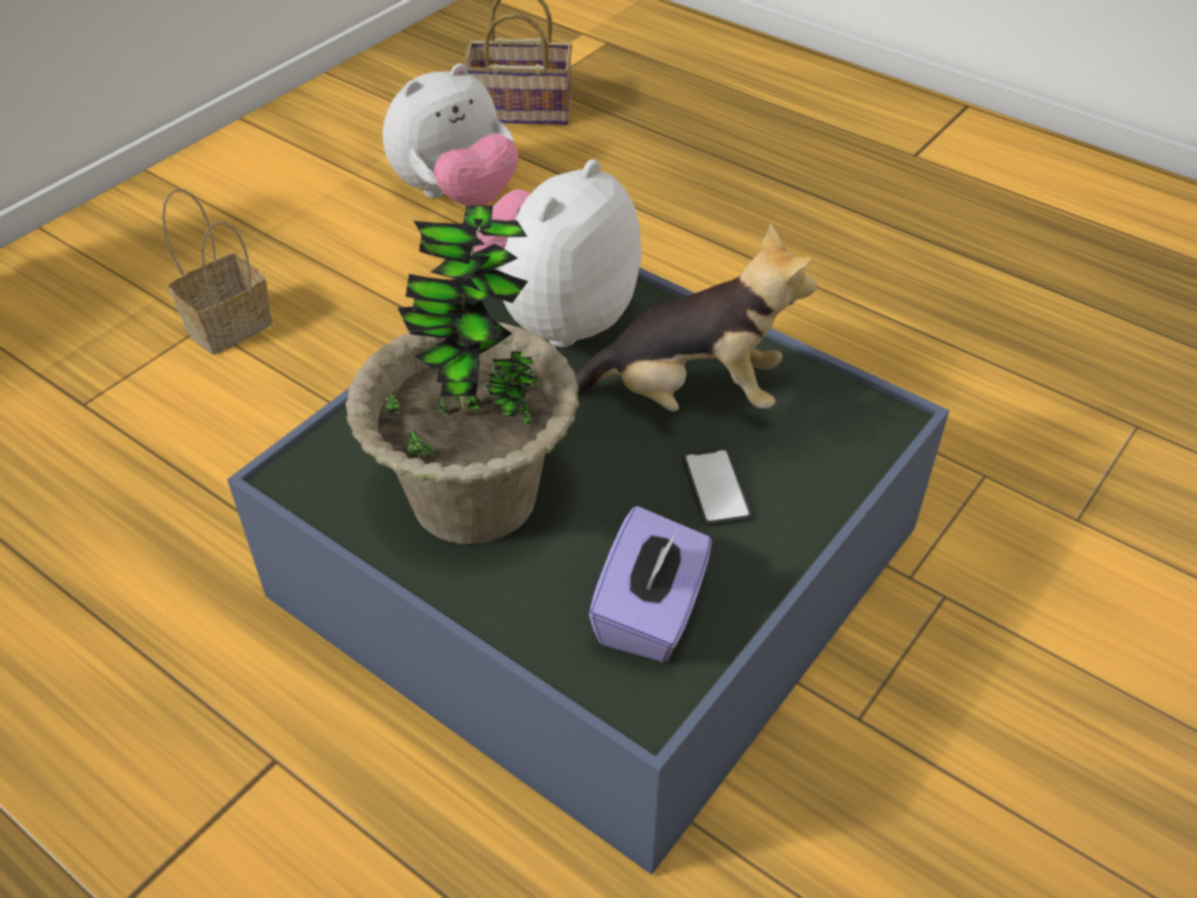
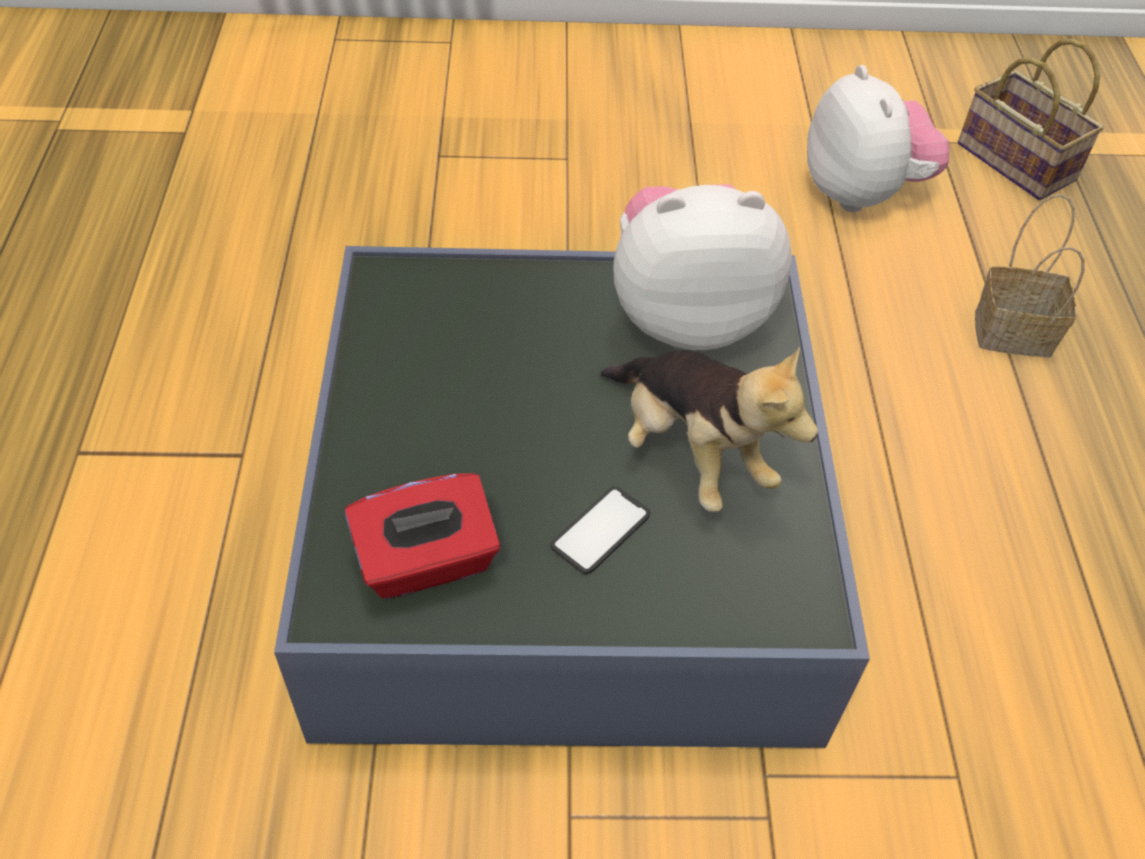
camera: 50 degrees right, 5 degrees up
basket [162,189,273,355] -> basket moved to [975,194,1085,357]
potted plant [346,205,579,544] -> none
plush toy [383,63,518,206] -> plush toy turned 120 degrees counterclockwise [807,65,950,212]
purple tissue box [589,506,712,662] -> red tissue box [345,473,500,599]

